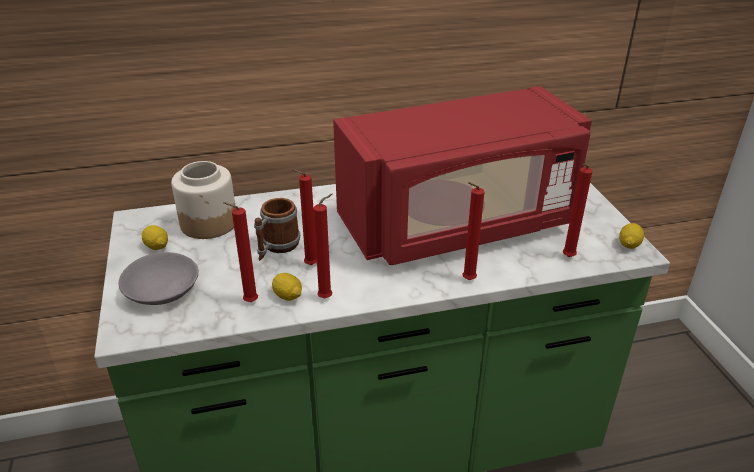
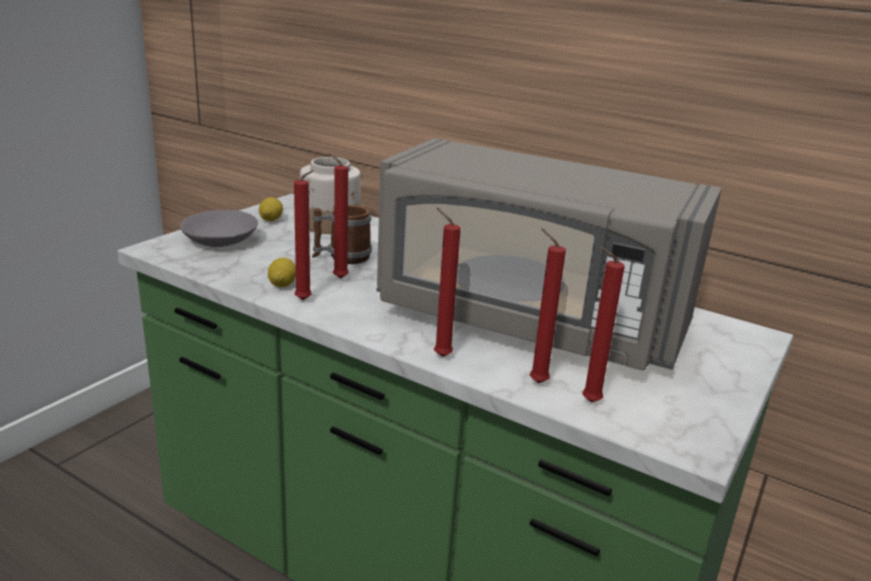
camera: 45 degrees right, 10 degrees down
red candle [223,202,258,302] -> red candle moved to [530,228,566,383]
red microwave [333,86,592,265] -> grey microwave [377,138,722,370]
lemon [619,223,644,249] -> none

